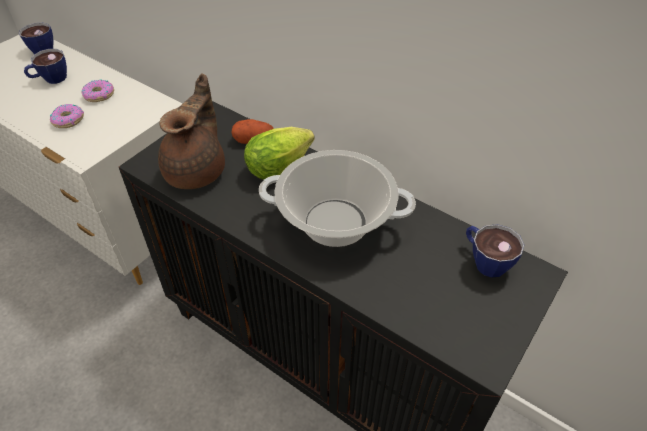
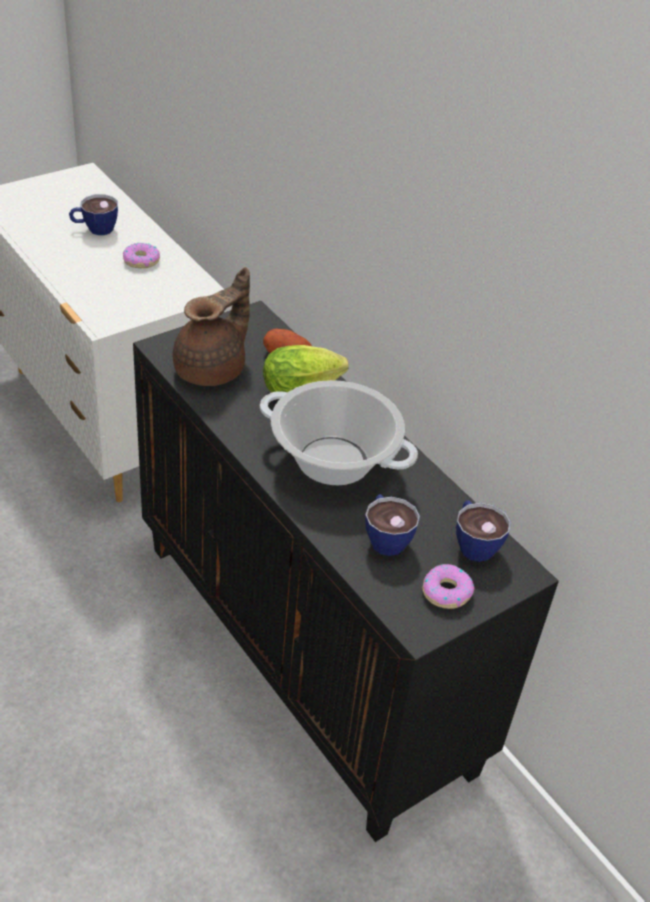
camera: 15 degrees right, 5 degrees down
cup [19,23,54,54] -> cup moved to [365,494,420,556]
donut [50,104,84,128] -> donut moved to [422,564,475,609]

